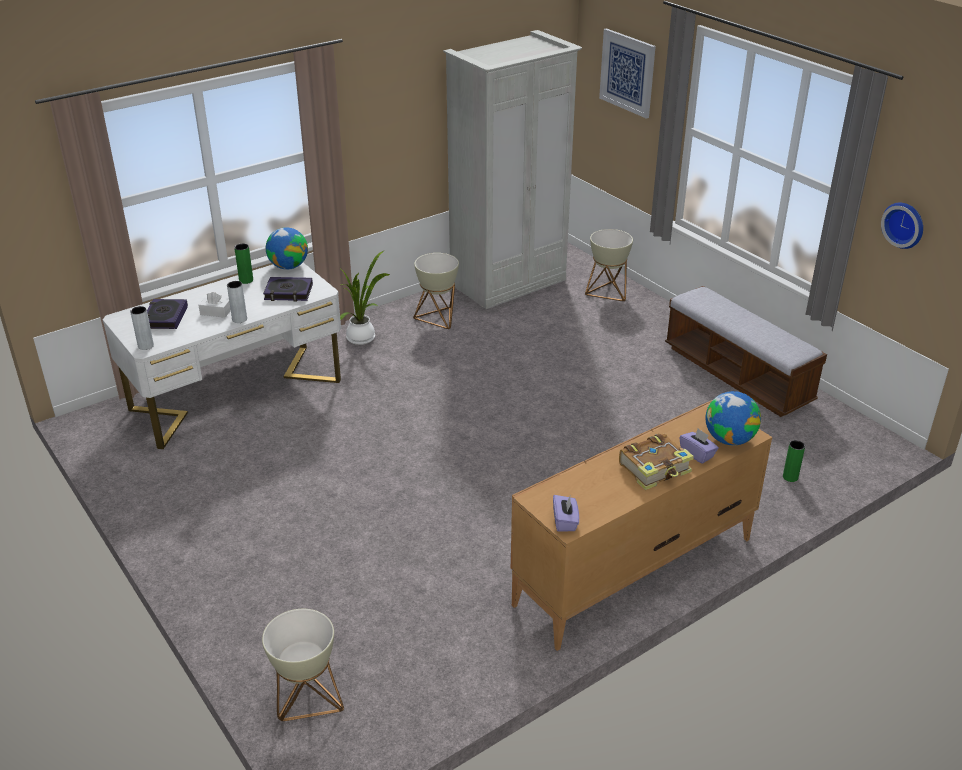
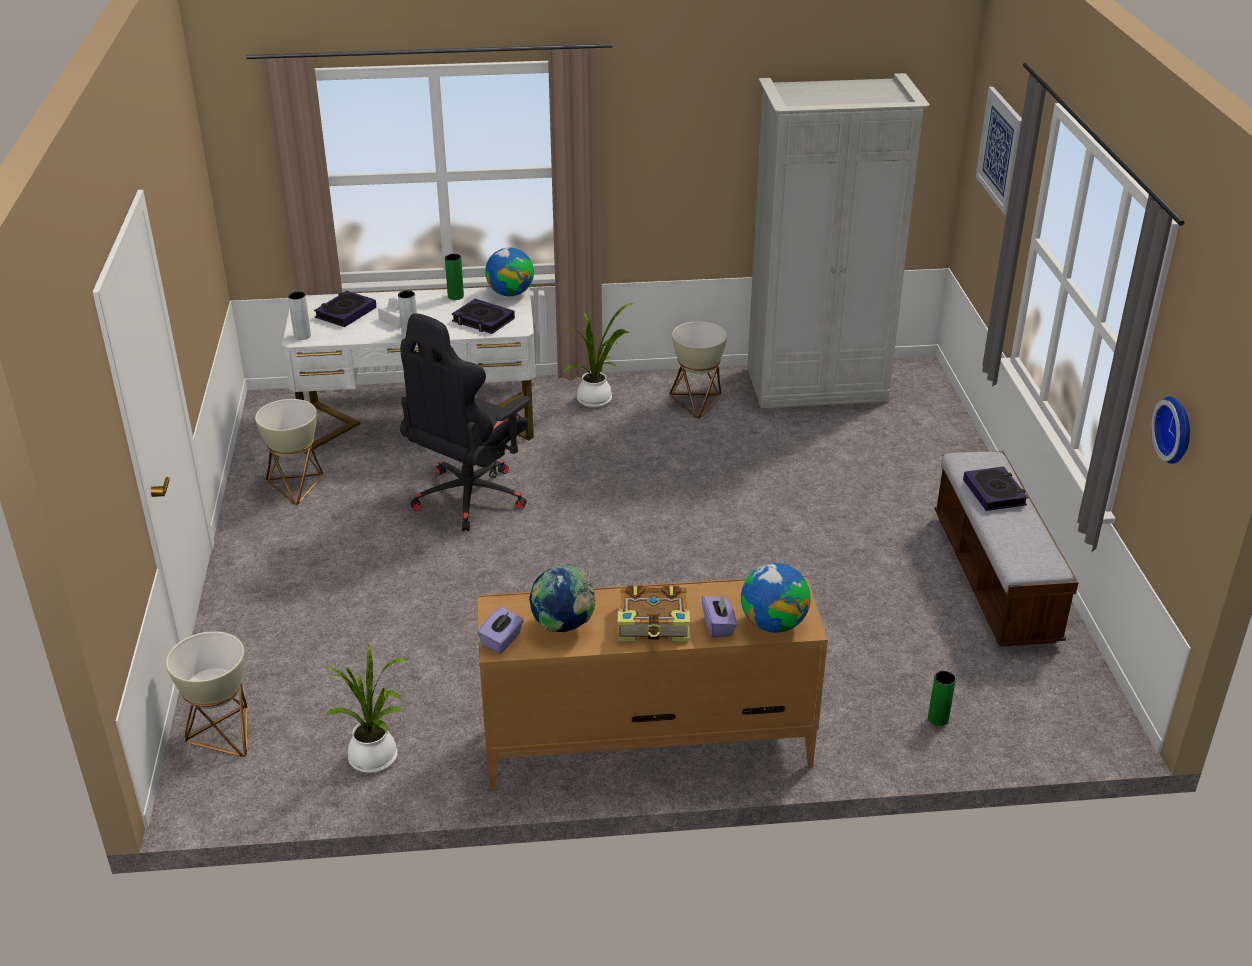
camera: 30 degrees right, 0 degrees up
planter [585,229,633,301] -> planter moved to [255,399,323,505]
none -> potted plant [324,643,409,773]
none -> black office chair [400,314,530,531]
none -> globe [529,565,596,632]
none -> book [963,466,1028,511]

